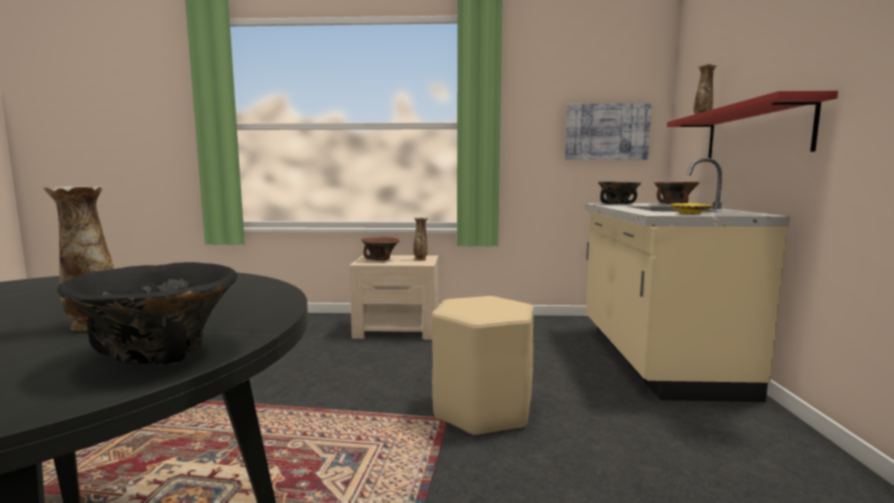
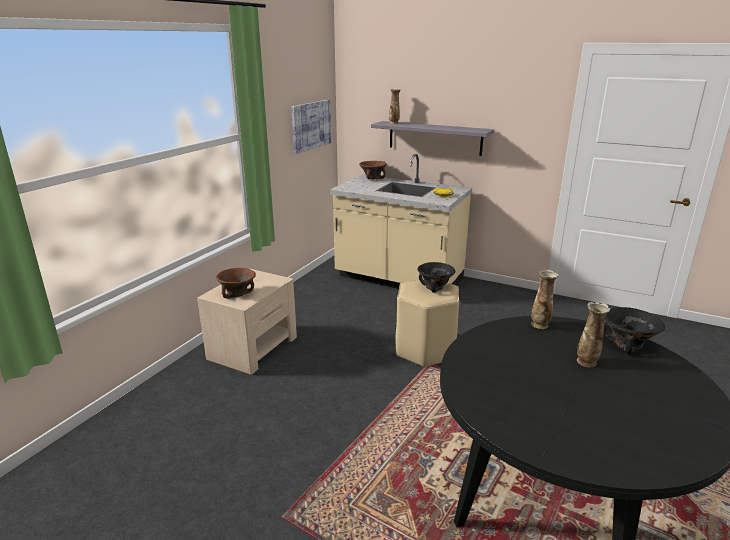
camera: 65 degrees left, 15 degrees up
vase [413,217,428,261] -> vase moved to [531,270,559,329]
black bowl [598,182,641,204] -> black bowl moved to [417,262,455,293]
red shelf [667,91,838,158] -> grey shelf [371,121,494,156]

